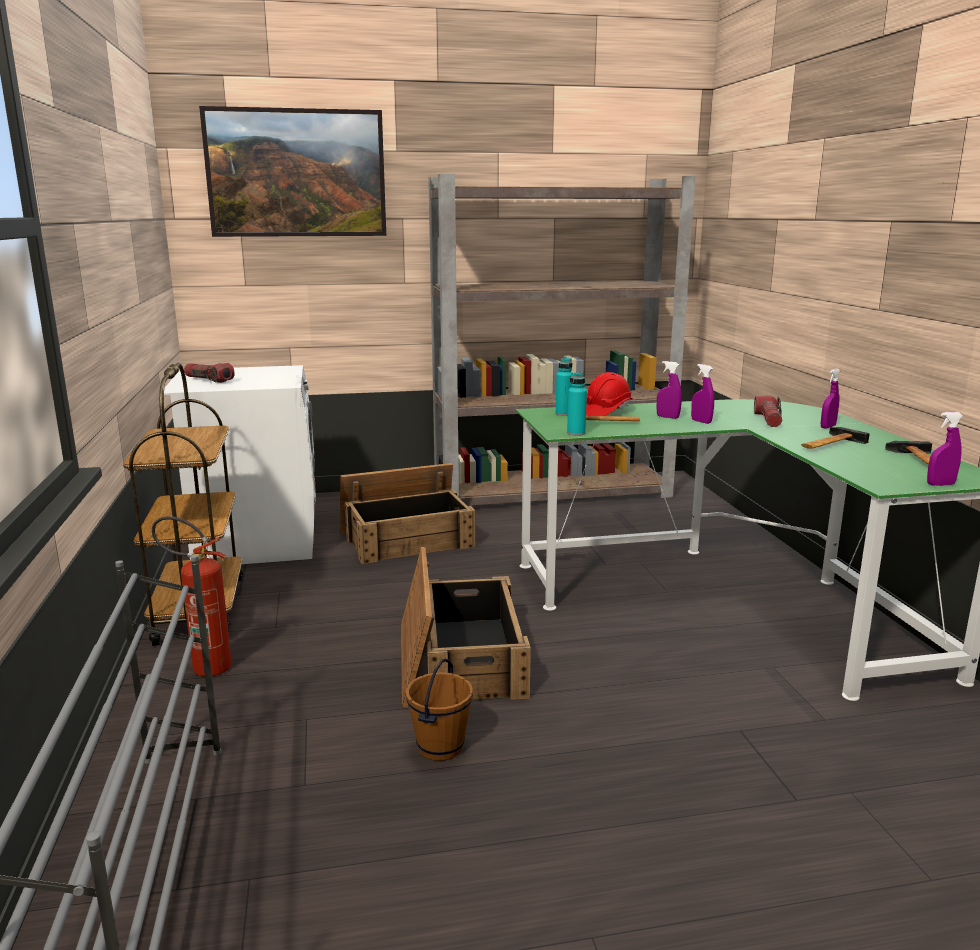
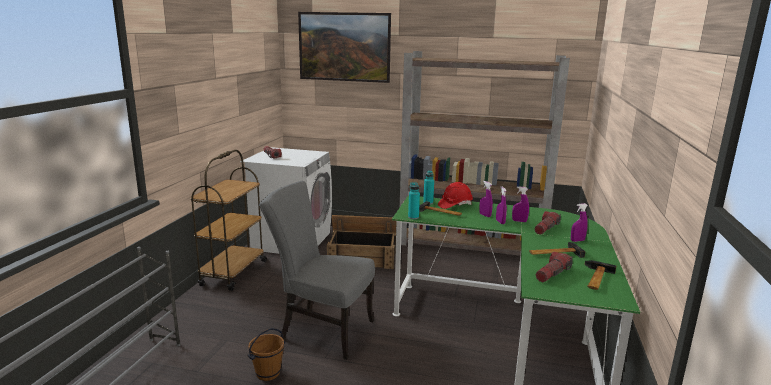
camera: 25 degrees right, 0 degrees up
fire extinguisher [152,516,232,677] -> none
crate [401,547,531,708] -> grey chair [259,181,375,360]
purple spray bottle [927,412,963,486] -> purple spray bottle moved to [512,187,529,222]
none -> flashlight [536,252,573,282]

